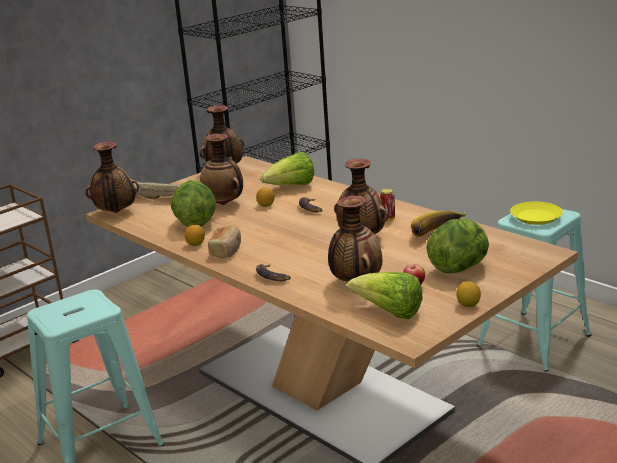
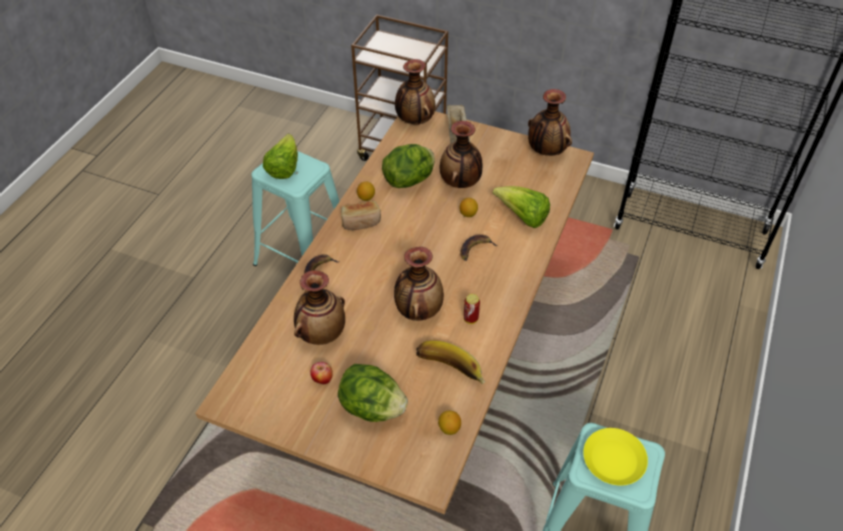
camera: 65 degrees right, 25 degrees up
lettuce [347,272,423,319] -> lettuce moved to [263,134,298,179]
lemon [456,281,481,307] -> lemon moved to [438,410,461,435]

